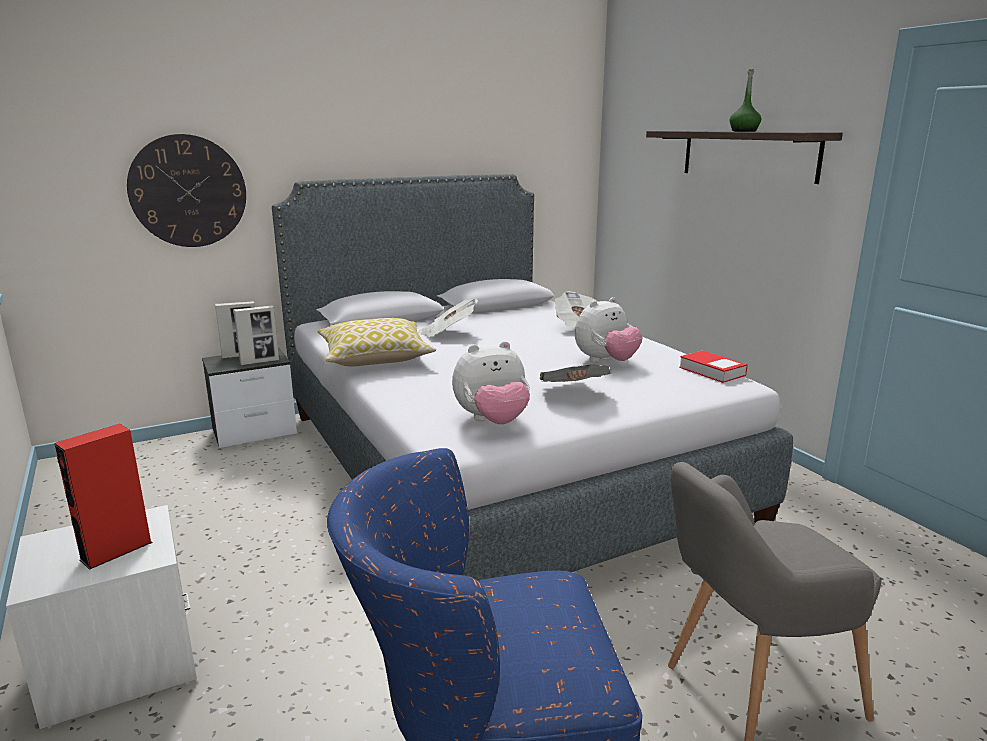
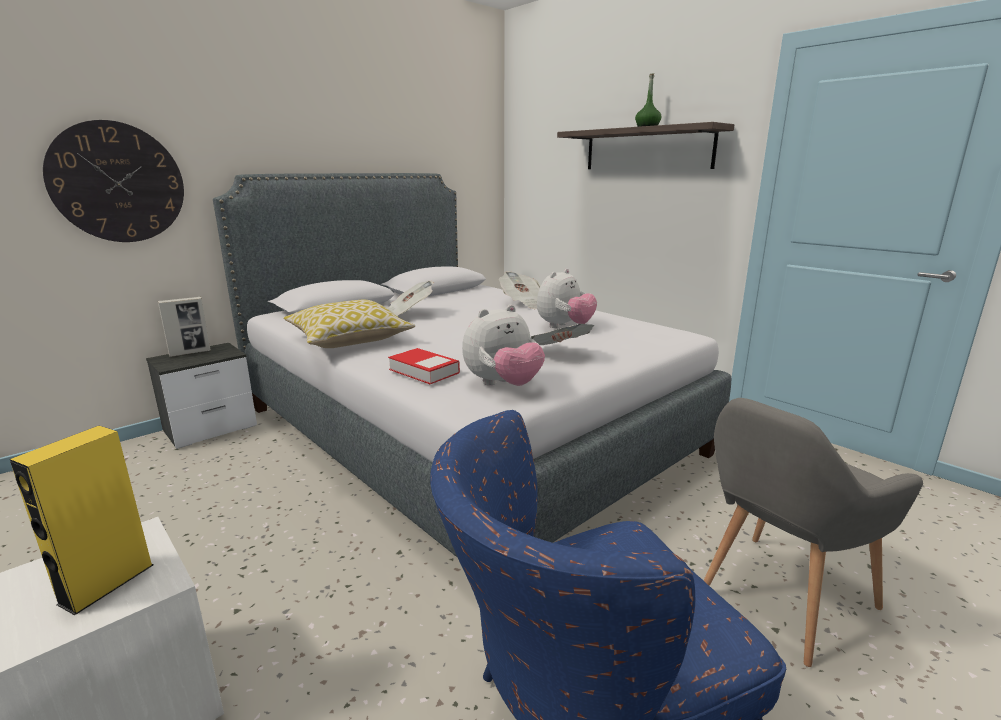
camera: 15 degrees left, 0 degrees up
red speaker [55,424,153,570] -> yellow speaker [10,426,153,615]
picture frame [234,306,279,365] -> none
book [679,350,748,383] -> book moved to [388,348,460,384]

